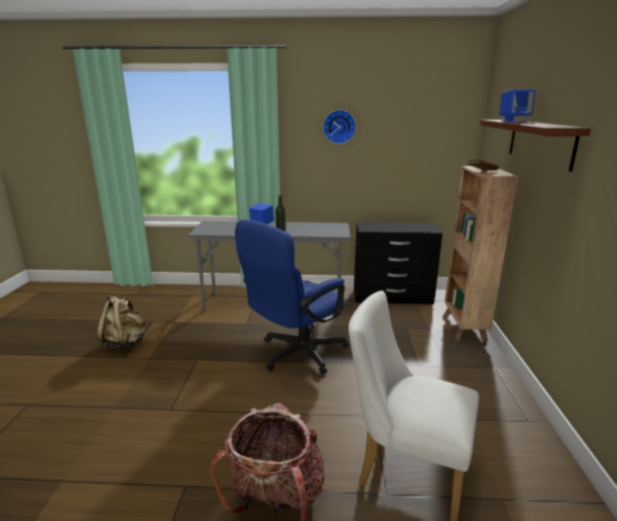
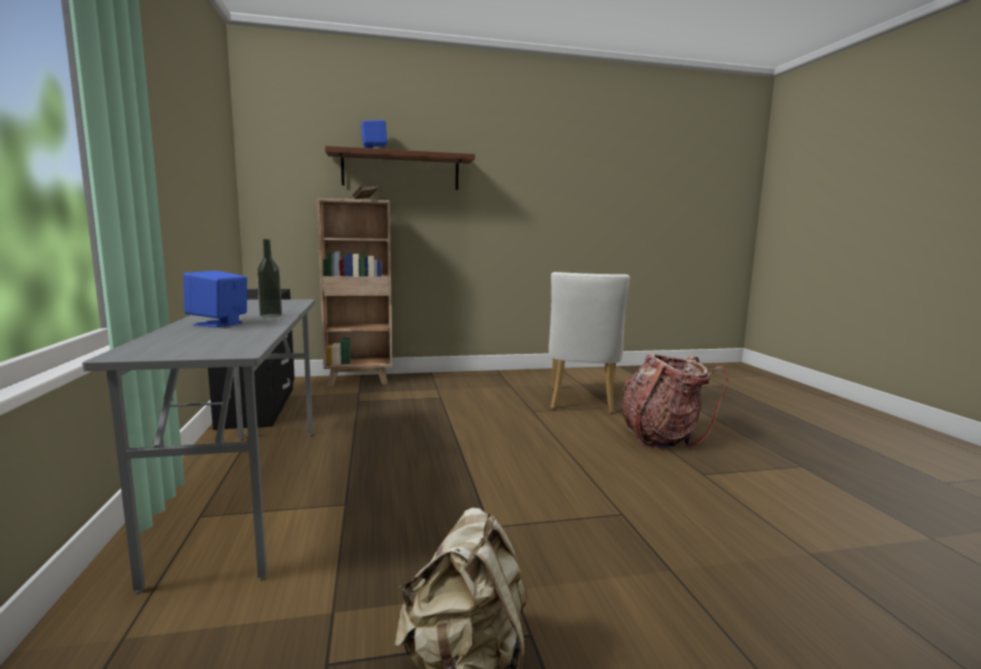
camera: 105 degrees left, 10 degrees down
blue office chair [235,219,349,374] -> none
wall clock [323,110,356,144] -> none

